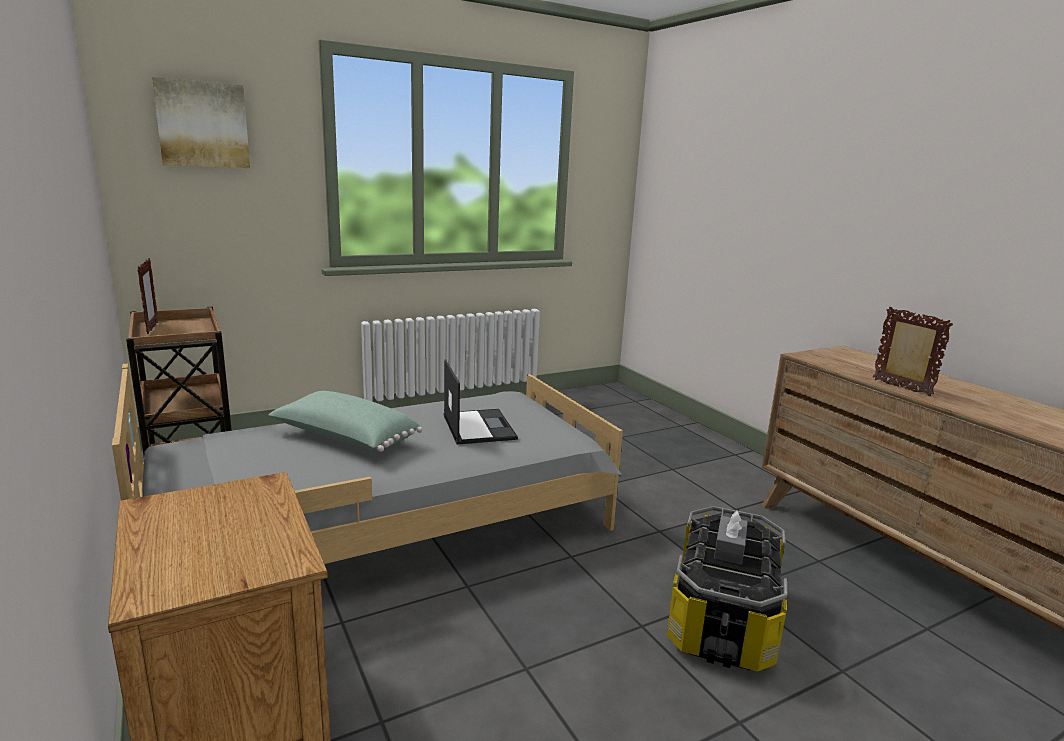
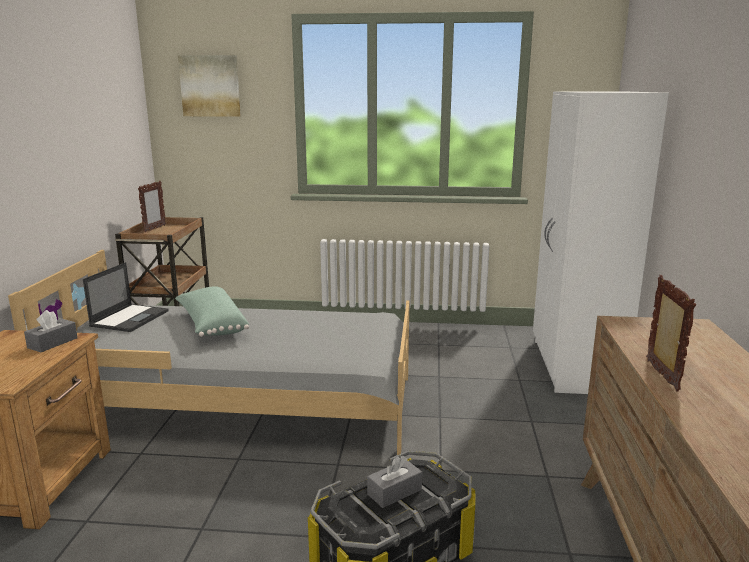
camera: 35 degrees right, 0 degrees up
laptop [444,359,518,445] -> laptop moved to [83,262,169,332]
none -> grey tissue box [24,310,78,352]
none -> white wardrobe [533,91,669,394]

